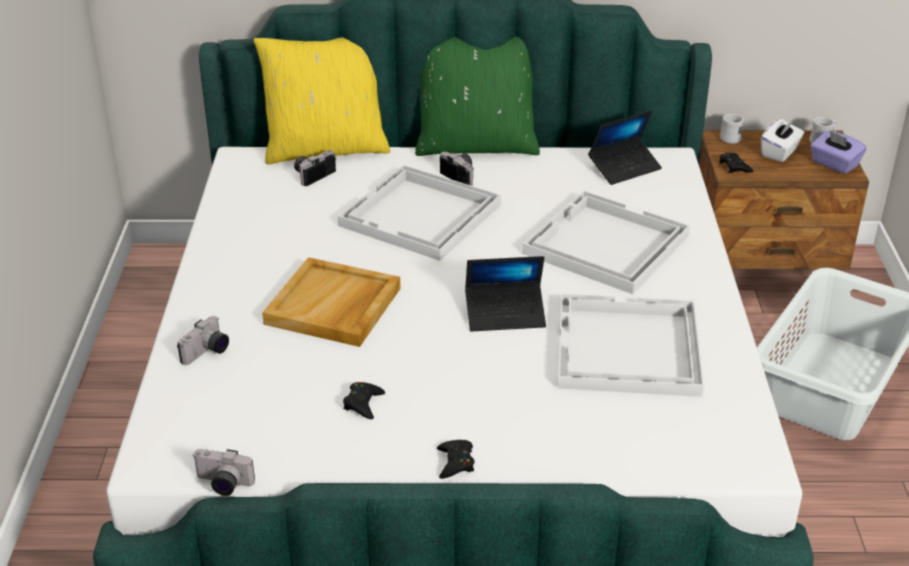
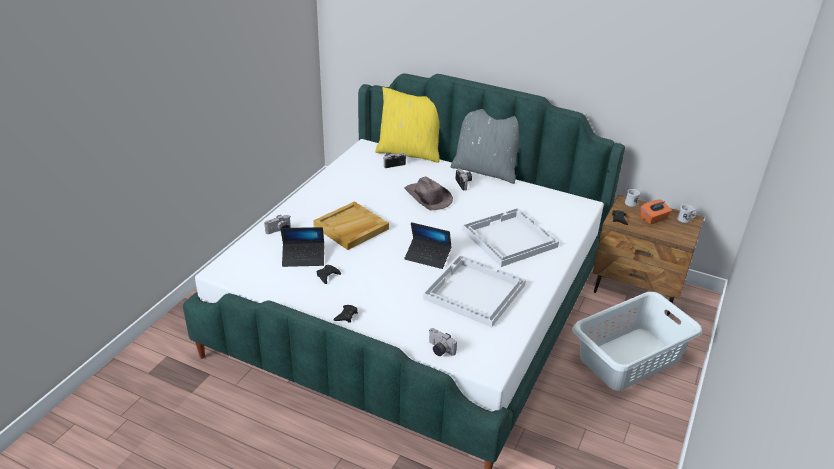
camera: 25 degrees right, 0 degrees up
camera [192,449,255,496] -> camera moved to [429,328,457,356]
white tray [338,165,501,261] -> brown hat [404,177,453,211]
green pillow [415,36,540,156] -> grey pillow [451,109,519,184]
laptop [588,110,662,185] -> laptop moved to [280,227,324,267]
white tissue box [761,119,804,162] -> orange tissue box [640,200,672,224]
purple tissue box [810,131,867,174] -> none

